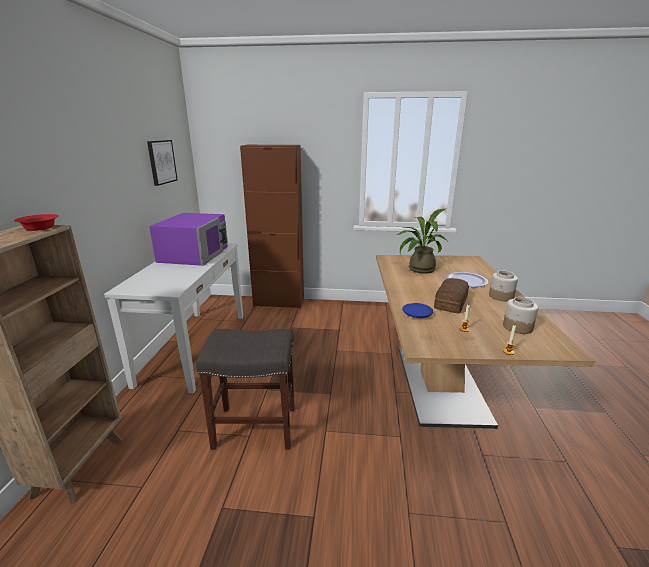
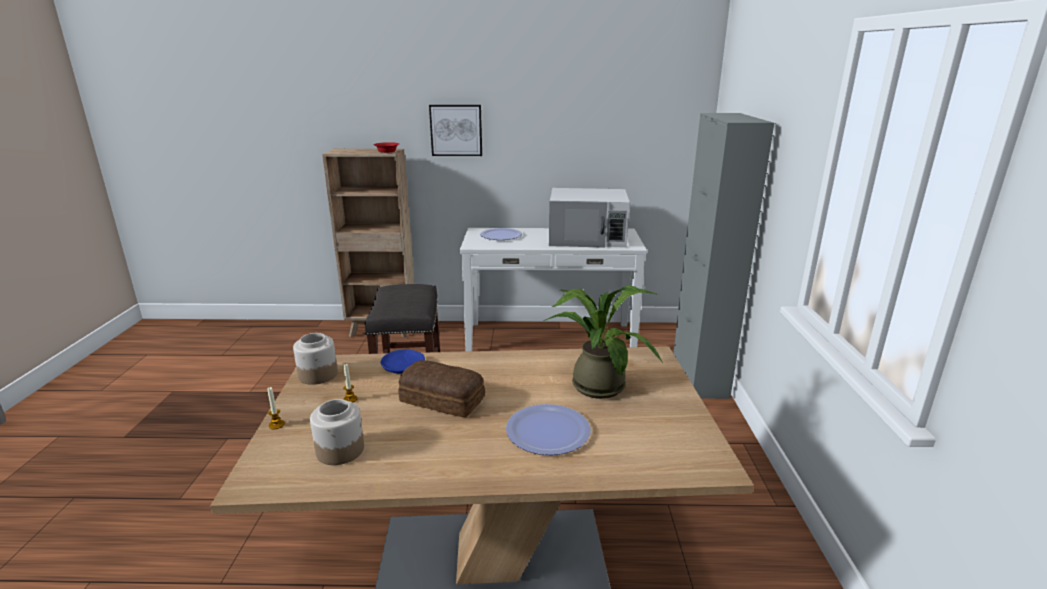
camera: 85 degrees right, 0 degrees up
picture [147,140,178,186] -> picture moved to [429,105,482,156]
purple microwave [149,213,228,266] -> white microwave [549,188,630,248]
brown cabinet [240,145,304,309] -> grey cabinet [673,113,774,399]
jar [489,271,518,301] -> jar moved to [293,333,338,385]
none -> plate [480,228,522,240]

